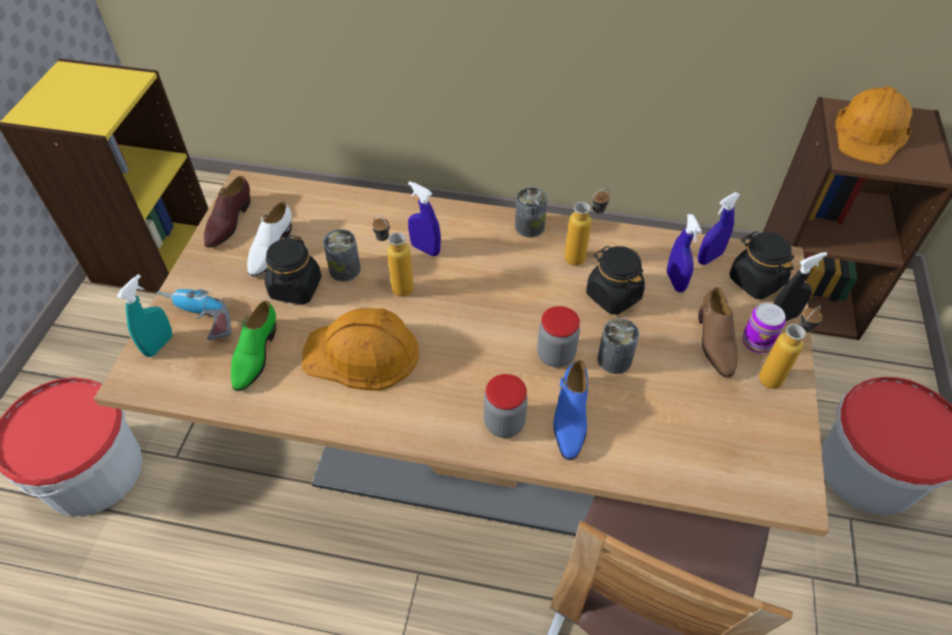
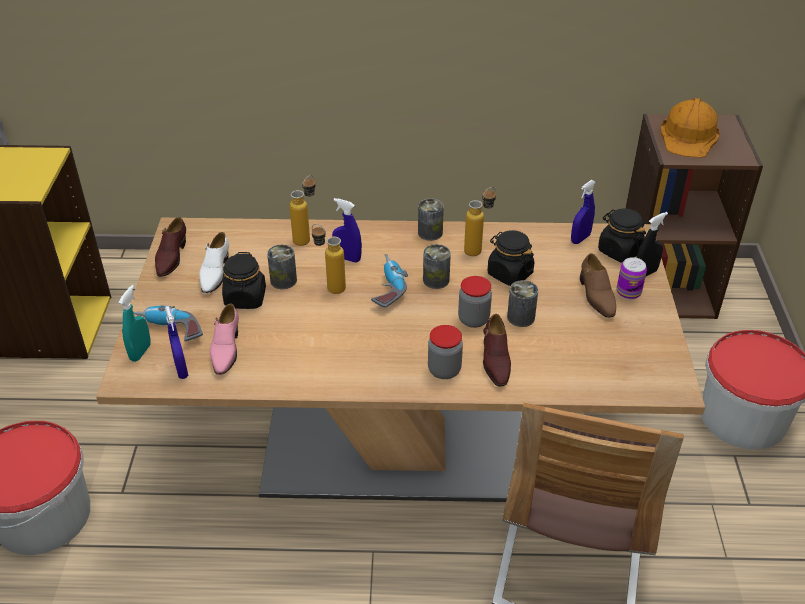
camera: 10 degrees left, 10 degrees down
green shoe [231,301,276,391] -> pink shoe [210,303,239,375]
orange hard hat [302,308,419,391] -> none
blue shoe [553,360,588,460] -> brown shoe [483,314,511,387]
blue spray bottle [667,214,702,292] -> blue spray bottle moved to [165,306,188,379]
bottle [759,306,823,389] -> bottle moved to [289,175,315,246]
none -> power drill [371,254,408,307]
none -> can [423,244,451,289]

